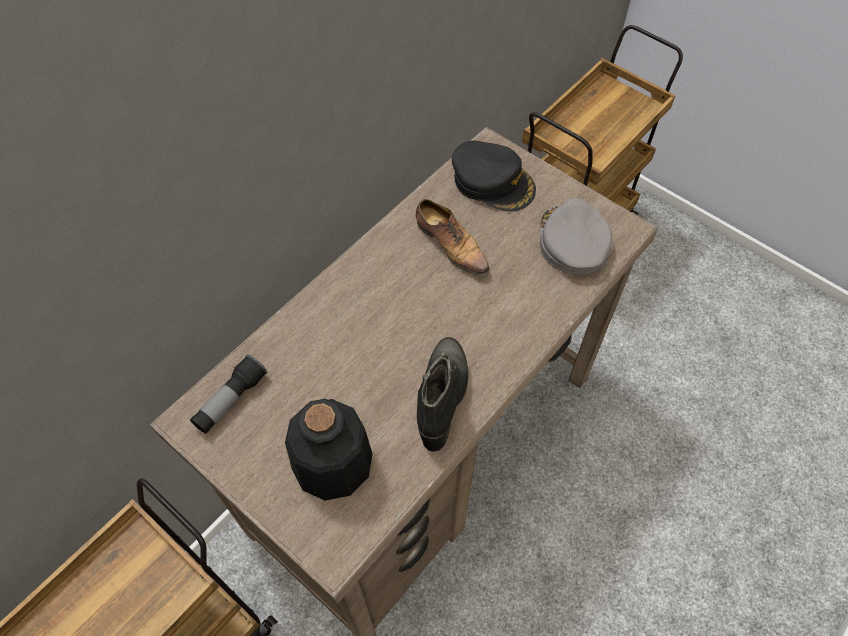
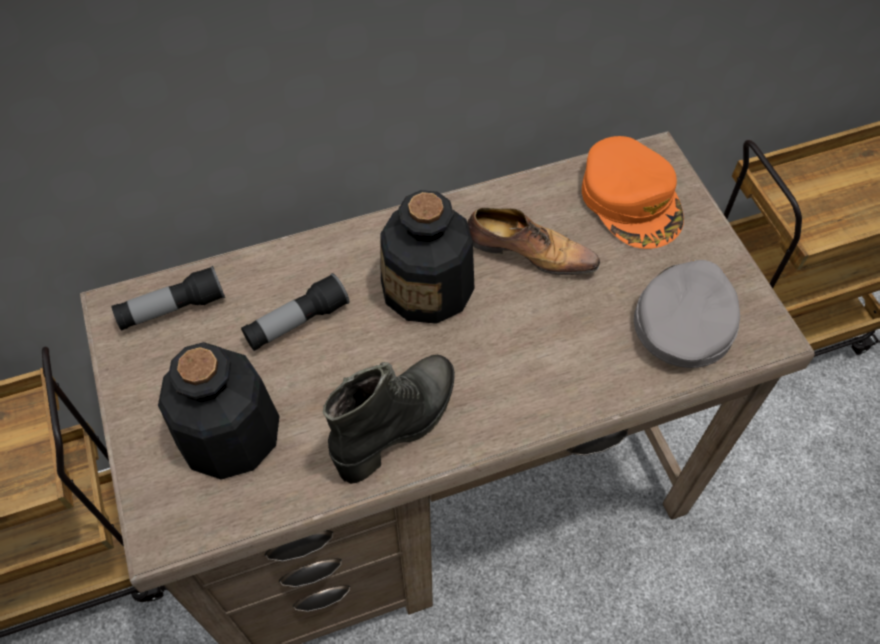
camera: 30 degrees right, 0 degrees up
shoe [416,199,490,276] -> shoe turned 60 degrees counterclockwise [467,208,600,275]
black cap [452,141,536,212] -> orange cap [582,136,684,249]
none -> flashlight [241,273,349,351]
none -> bottle [380,190,475,324]

